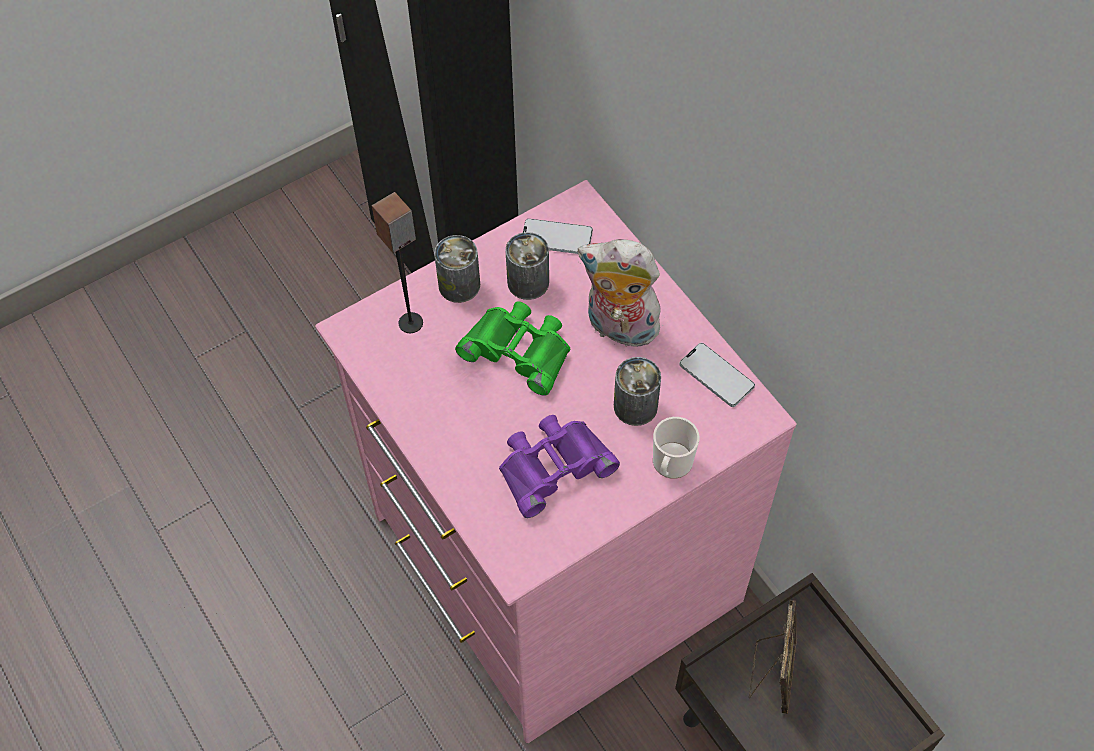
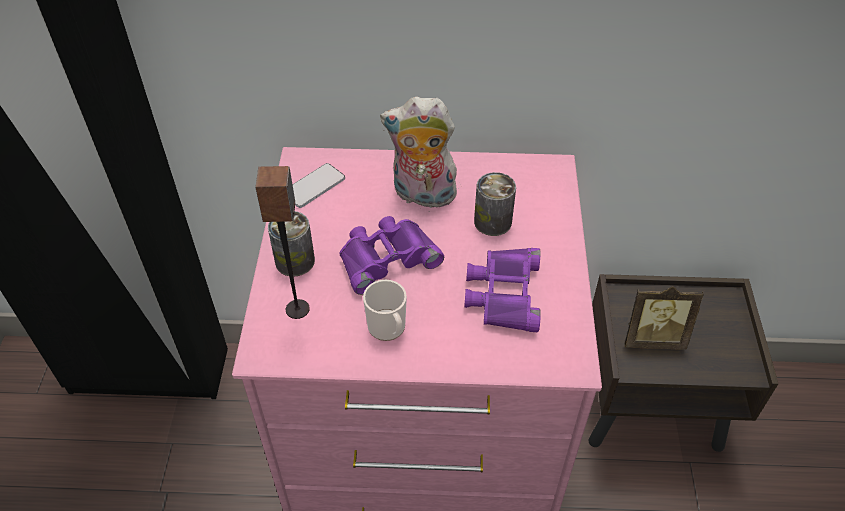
camera: 55 degrees left, 10 degrees down
green binoculars [455,301,570,396] -> purple binoculars [339,216,444,295]
can [506,232,549,300] -> none
plush toy [578,239,663,347] -> plush toy turned 45 degrees clockwise [380,97,460,208]
mug [653,417,699,479] -> mug moved to [363,280,407,341]
phone [679,343,755,407] -> none
picture frame [749,600,797,714] -> picture frame turned 135 degrees clockwise [624,286,704,350]

